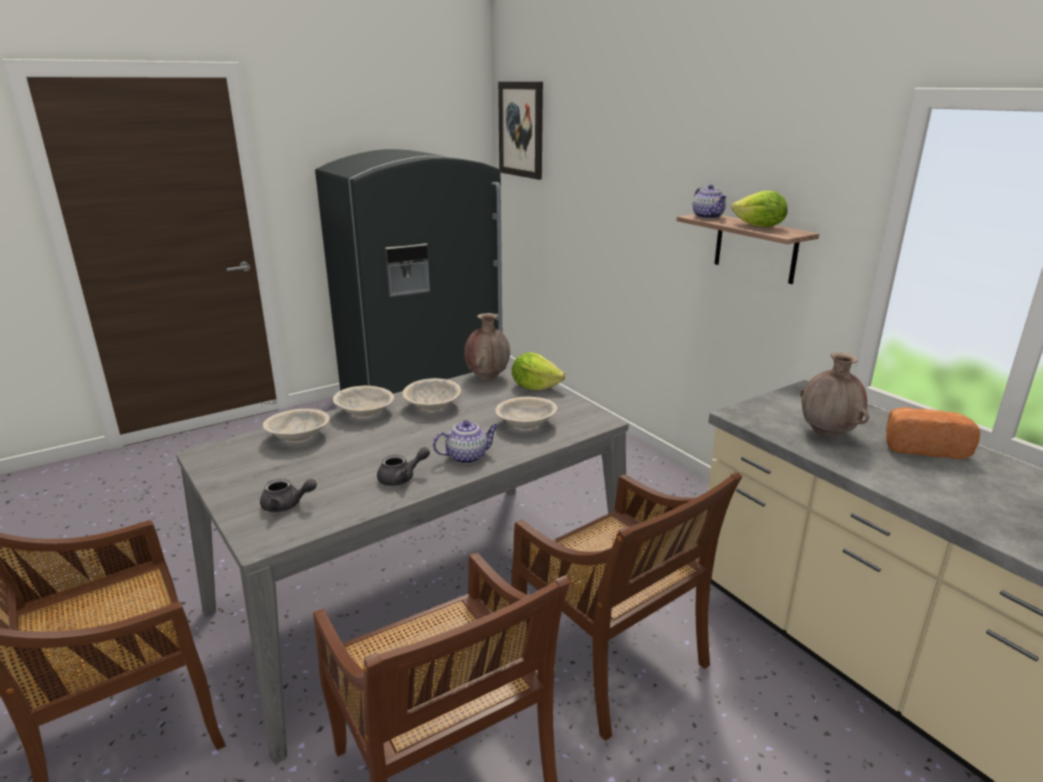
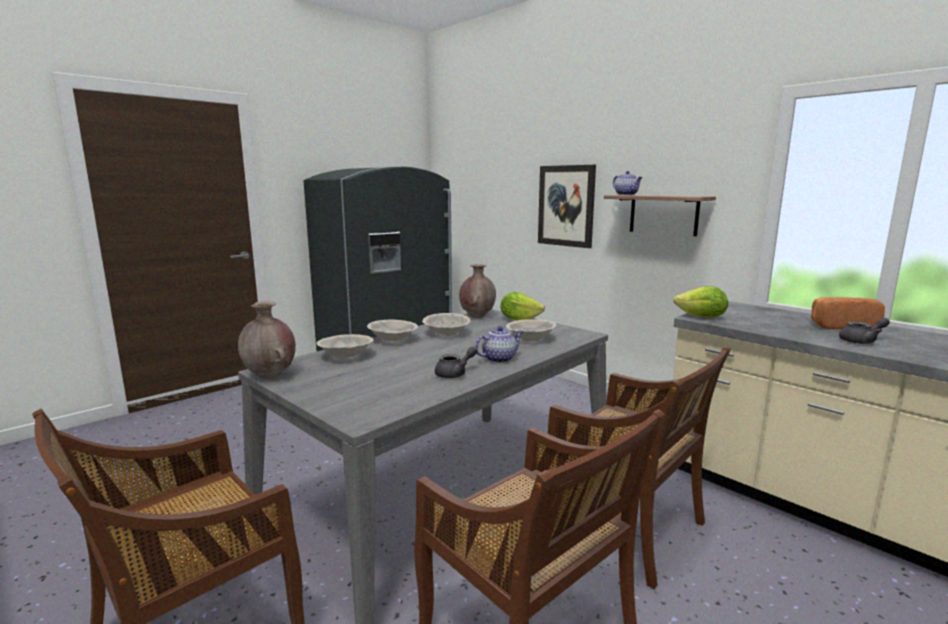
camera: 10 degrees left, 10 degrees down
grey teapot [260,478,317,512] -> grey teapot moved to [839,318,890,344]
picture [498,82,543,180] -> picture moved to [538,165,596,248]
lettuce [732,191,788,227] -> lettuce moved to [674,286,728,318]
brown vase [800,352,869,438] -> brown vase moved to [238,301,296,379]

